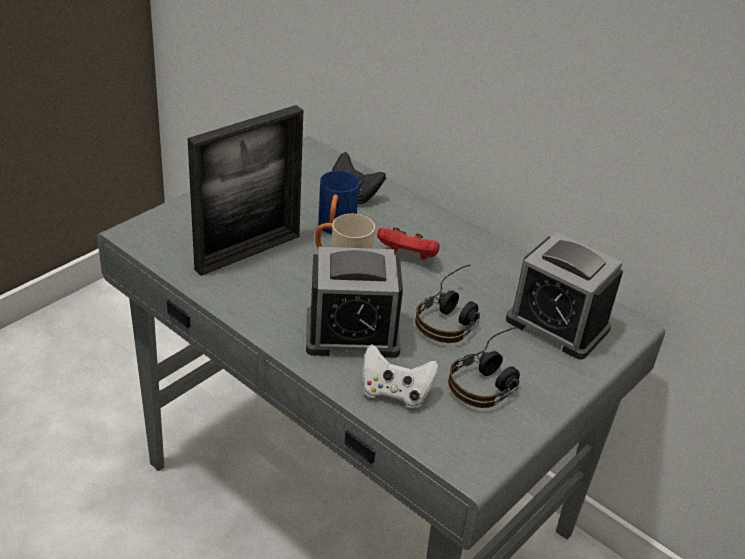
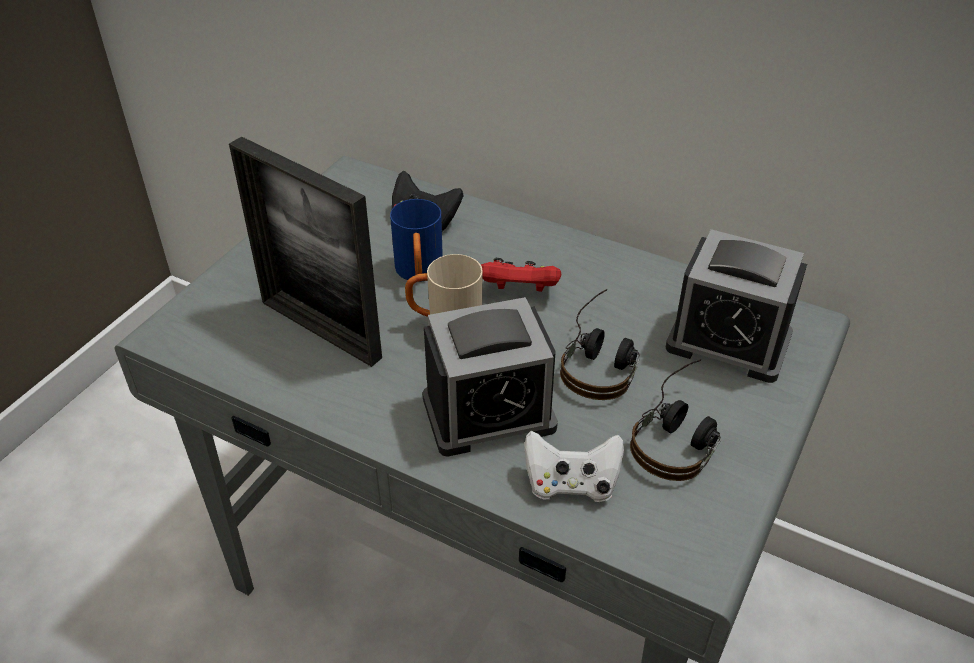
camera: 10 degrees left, 5 degrees up
picture frame [188,105,303,276] -> picture frame turned 90 degrees clockwise [229,137,382,367]

